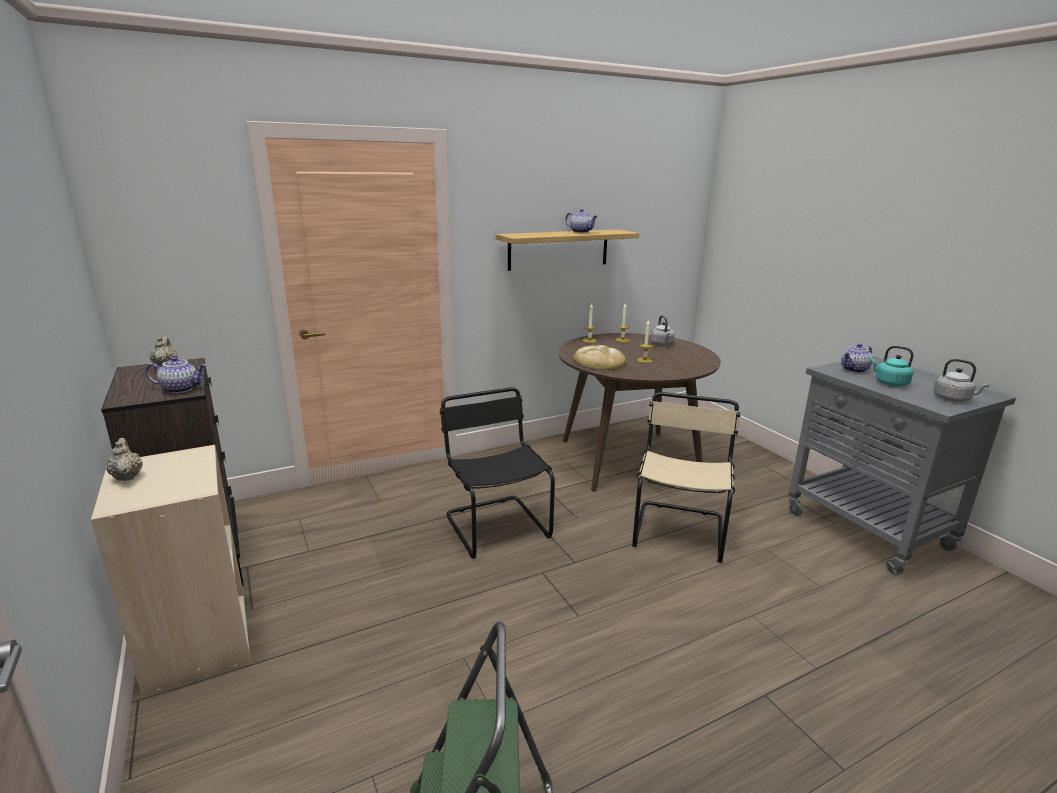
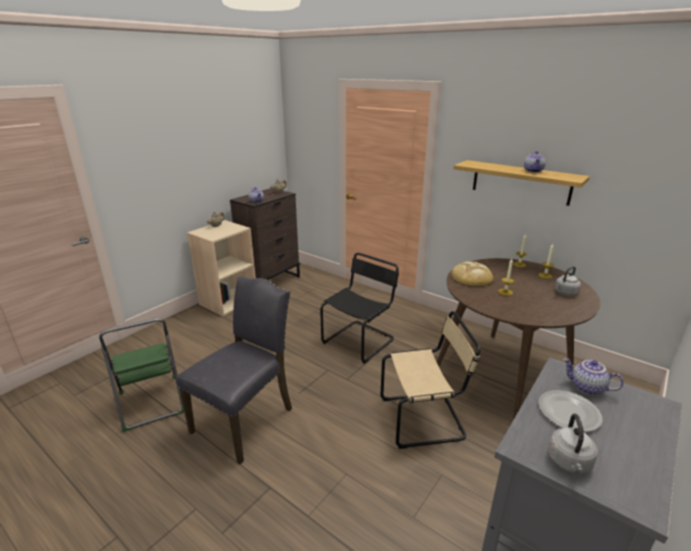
camera: 65 degrees right, 5 degrees up
turquoise kettle [870,346,914,387] -> plate [538,390,602,432]
none -> grey chair [176,276,292,464]

